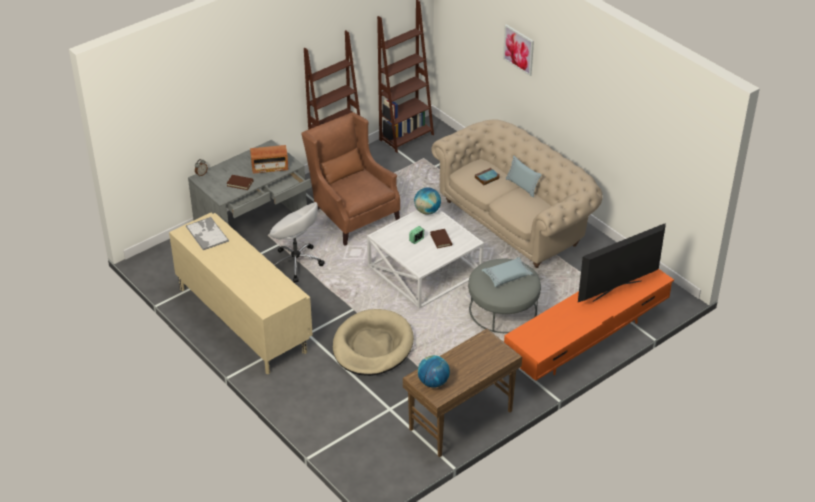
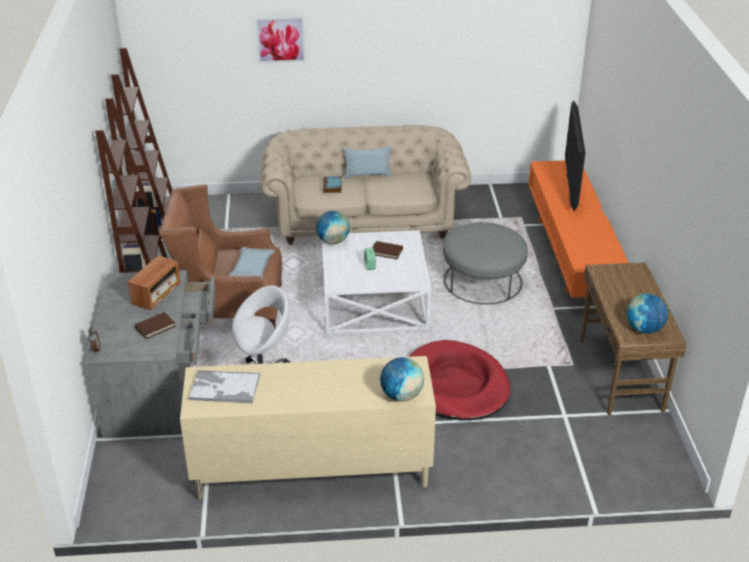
camera: 55 degrees left, 5 degrees down
beige dog bed [333,309,414,376] -> red dog bed [409,340,510,420]
blue pillow [481,257,533,287] -> blue pillow moved to [229,247,274,281]
none -> globe [380,357,424,401]

